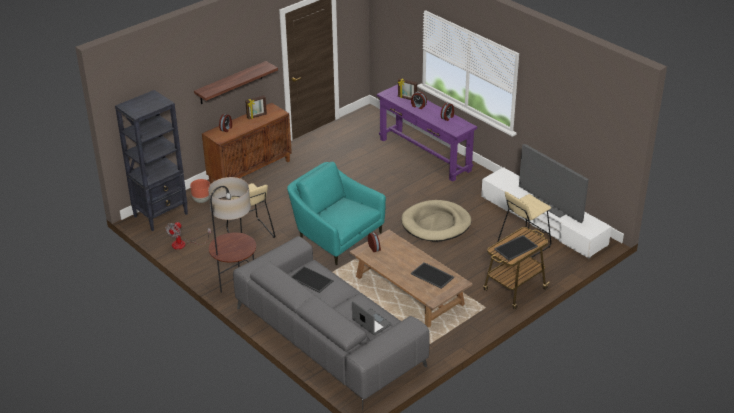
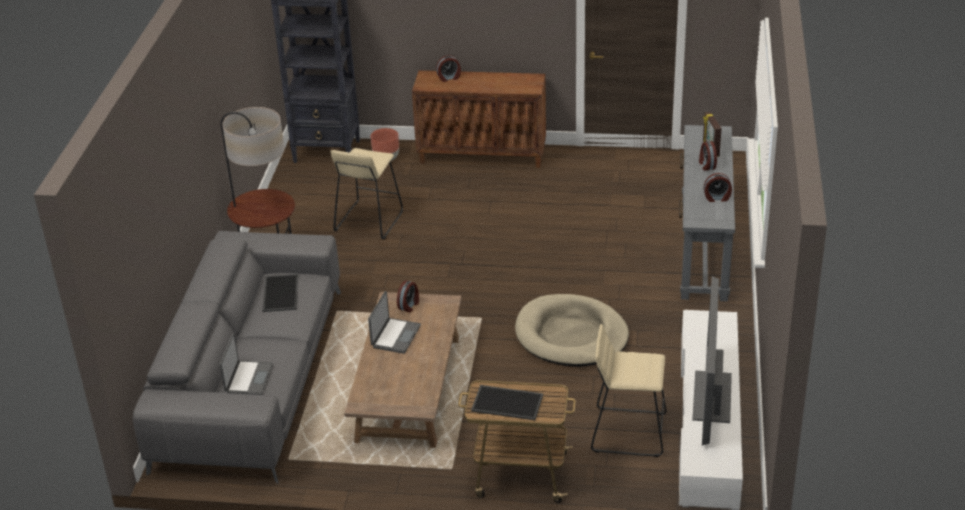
camera: 50 degrees right, 0 degrees up
fan [166,222,211,249] -> none
shelf [194,61,278,104] -> none
picture frame [245,95,267,119] -> none
turquoise armchair [287,162,386,265] -> none
purple console table [377,84,477,182] -> grey console table [679,125,735,302]
tray [411,262,454,289] -> none
none -> laptop [368,291,421,354]

